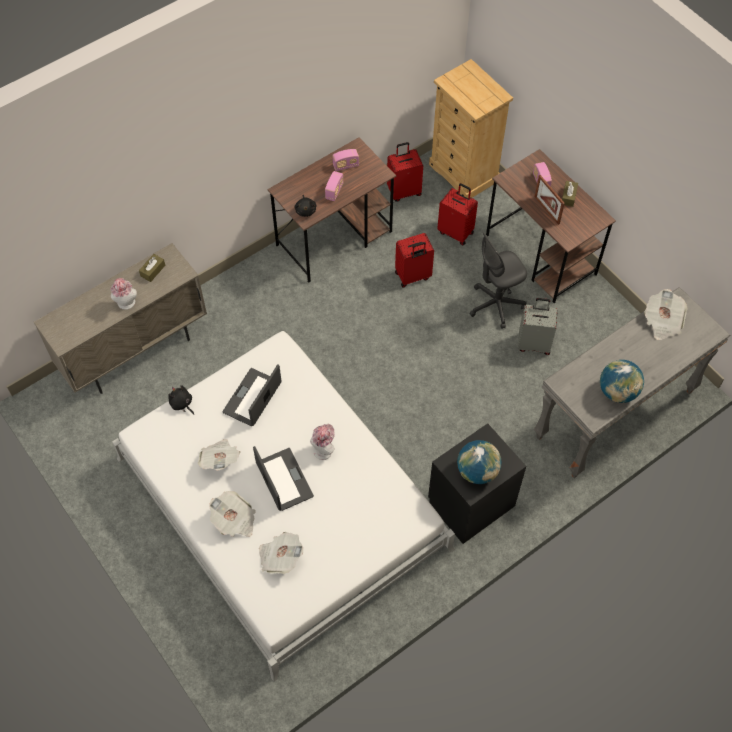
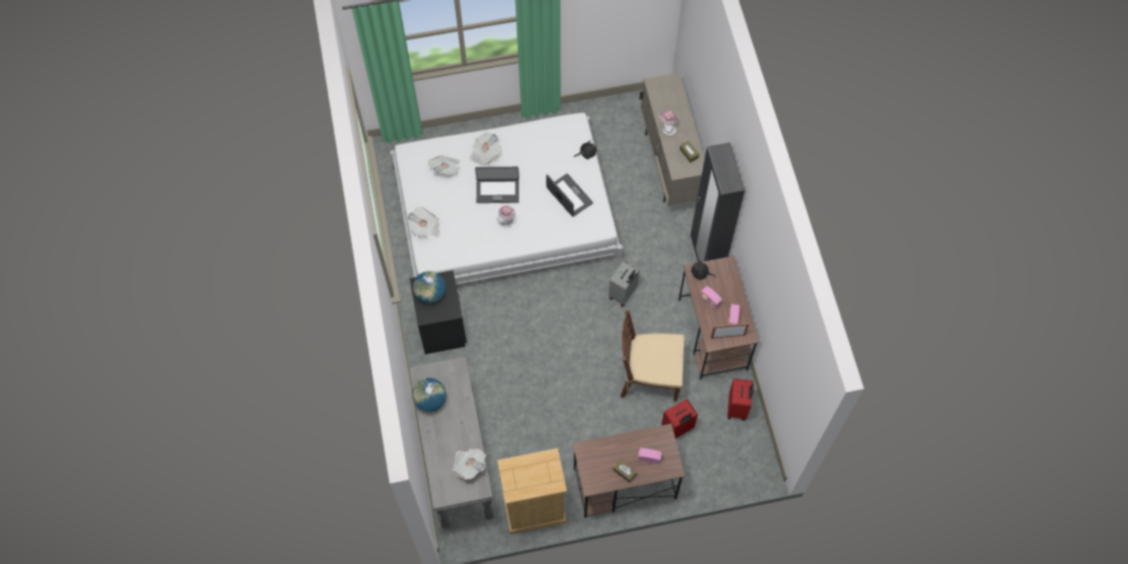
camera: 115 degrees right, 5 degrees up
newspaper [198,439,241,471] -> newspaper moved to [407,207,440,238]
red suitcase [395,233,434,287] -> brown chair [621,310,684,401]
beige dresser [429,59,513,198] -> beige dresser moved to [497,448,567,534]
grey office chair [470,232,527,329] -> none
grey suitcase [518,298,558,355] -> grey suitcase moved to [609,261,640,307]
picture frame [535,175,565,225] -> picture frame moved to [711,323,749,339]
none -> black wardrobe [690,142,745,262]

